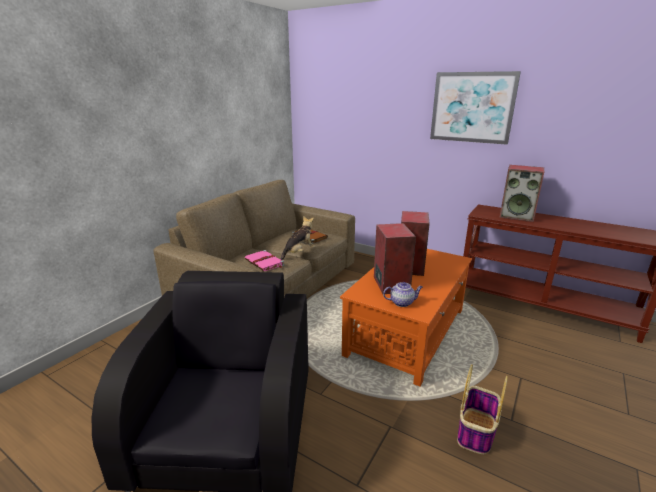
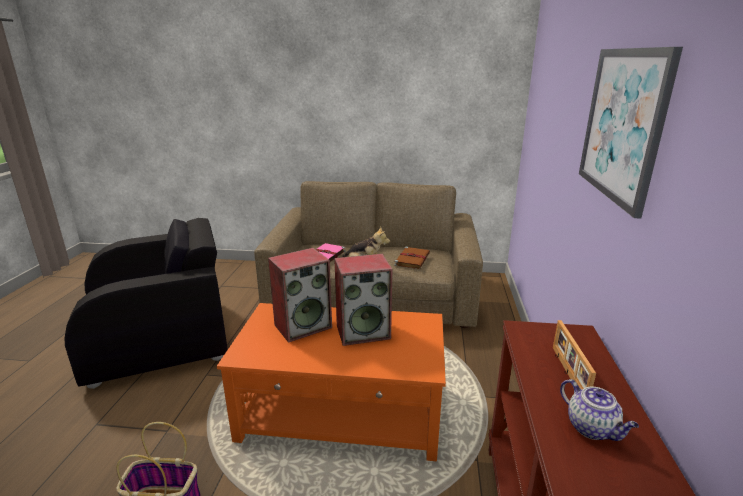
camera: 65 degrees right, 0 degrees up
teapot [383,282,423,307] -> teapot moved to [560,379,639,441]
speaker [499,165,544,222] -> picture frame [553,320,596,389]

